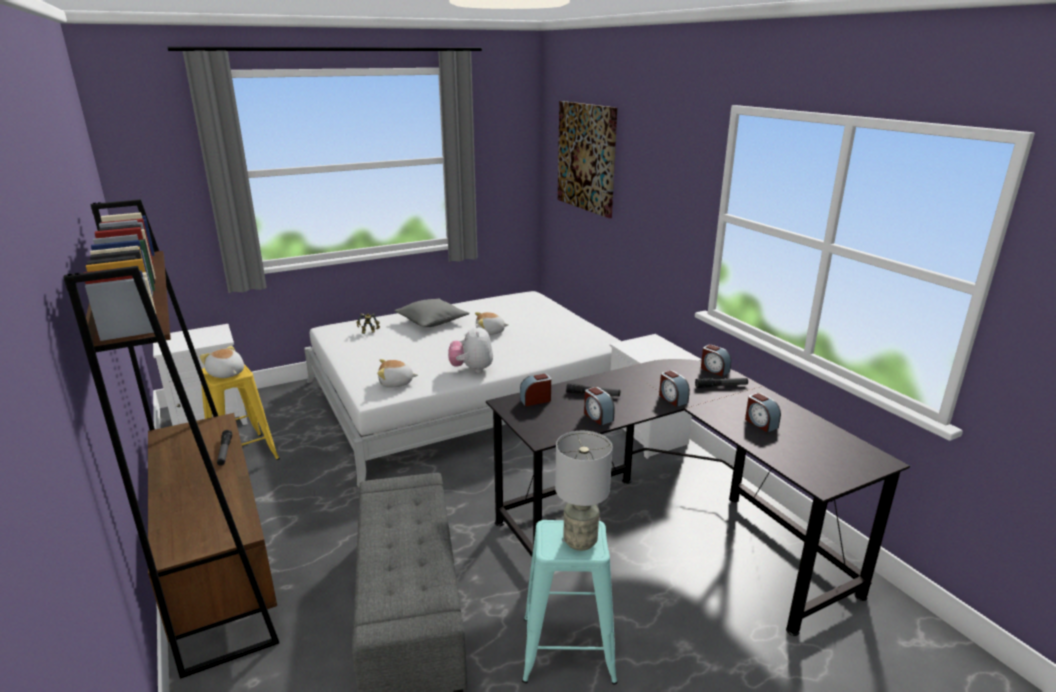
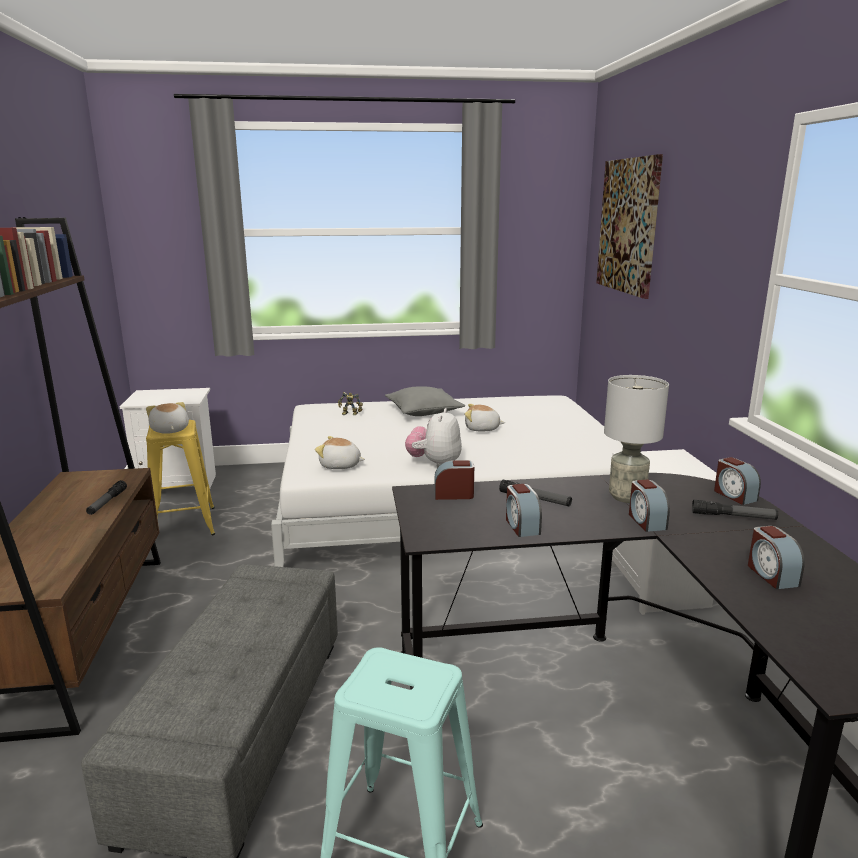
camera: 20 degrees right, 5 degrees down
grey table lamp [555,431,613,551] -> grey table lamp moved to [604,375,669,503]

